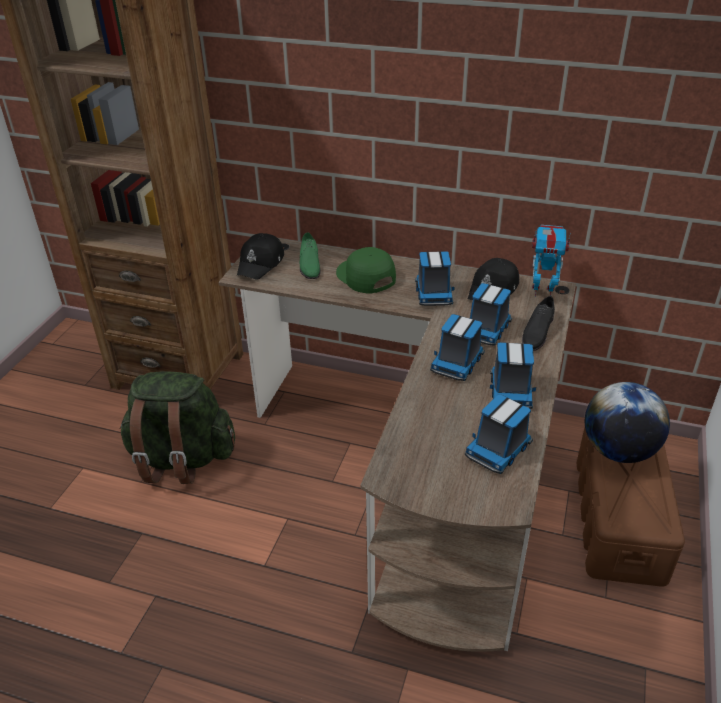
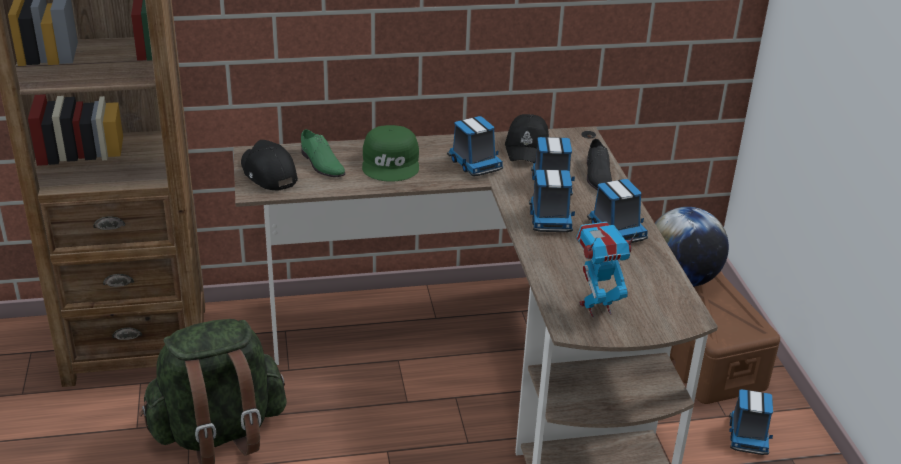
camera: 30 degrees left, 5 degrees down
black cap [237,233,284,280] -> black cap turned 150 degrees clockwise [241,140,298,190]
green cap [336,247,396,294] -> green cap turned 120 degrees counterclockwise [362,125,419,182]
toy truck [465,395,533,474] -> toy truck moved to [729,389,773,455]
toy robot [532,225,571,297] -> toy robot moved to [576,222,637,317]

